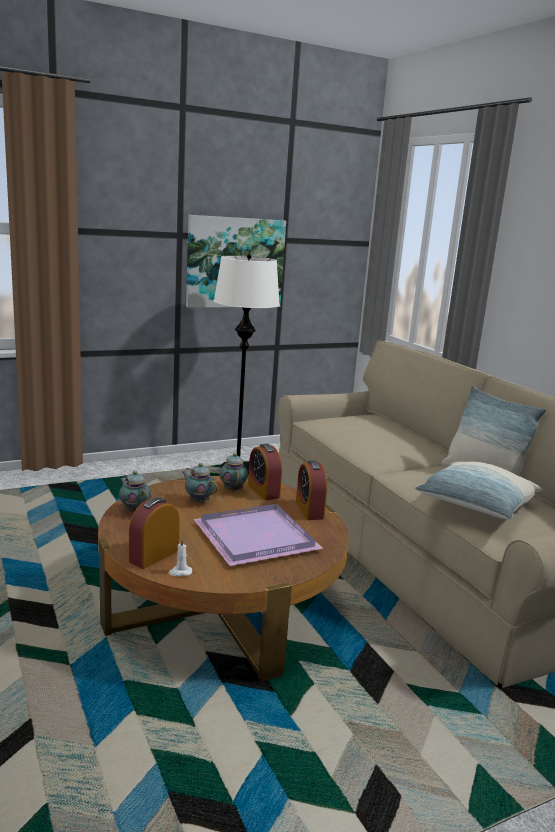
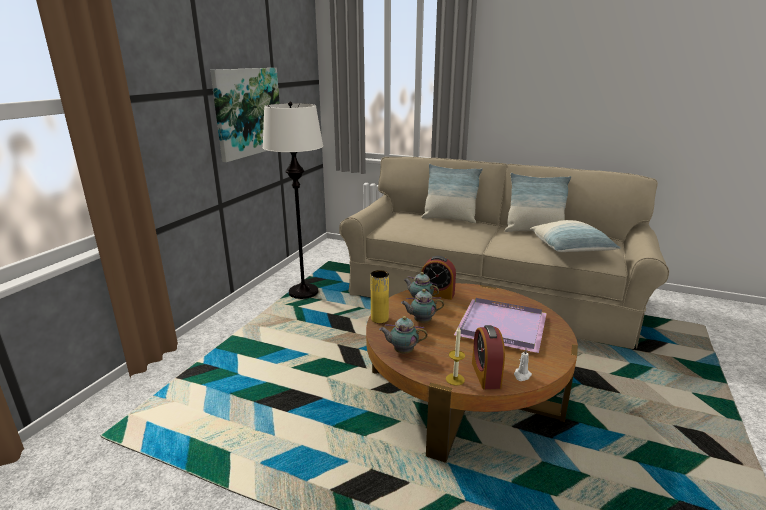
camera: 40 degrees left, 5 degrees up
alarm clock [296,460,327,520] -> none
none -> yellow vase [370,270,389,323]
none -> pillow [421,164,483,223]
none -> candle [446,327,465,386]

